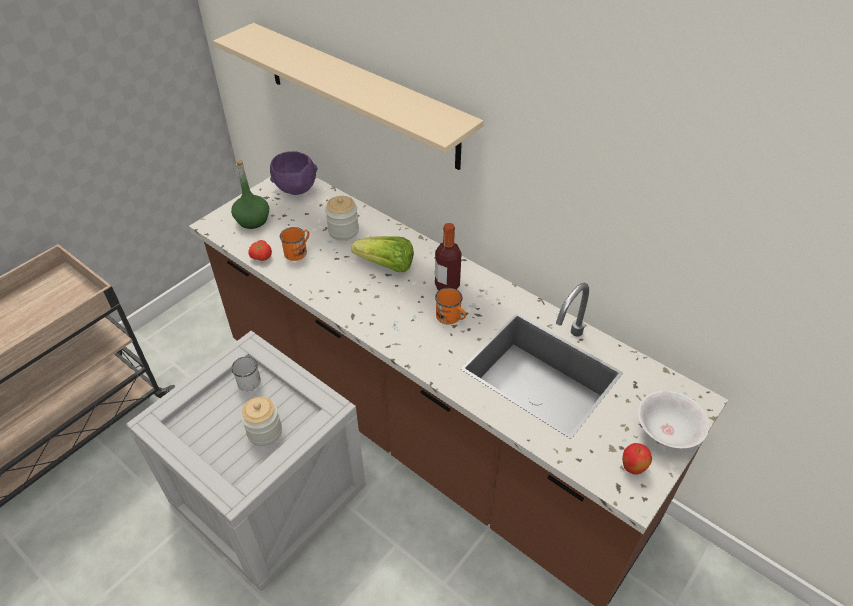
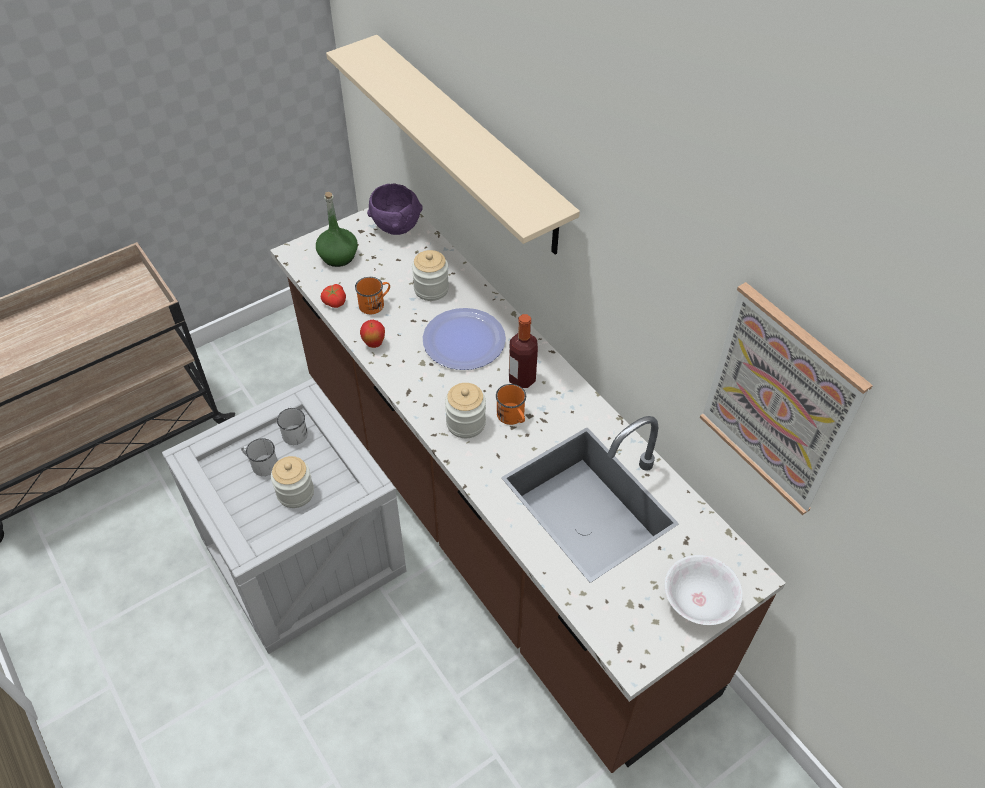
camera: 15 degrees right, 5 degrees up
lettuce [351,236,414,272] -> plate [423,308,506,370]
apple [622,443,652,474] -> apple moved to [360,320,385,348]
none -> white mug [241,438,278,476]
none -> jar [445,383,486,438]
none -> picture [700,282,873,515]

